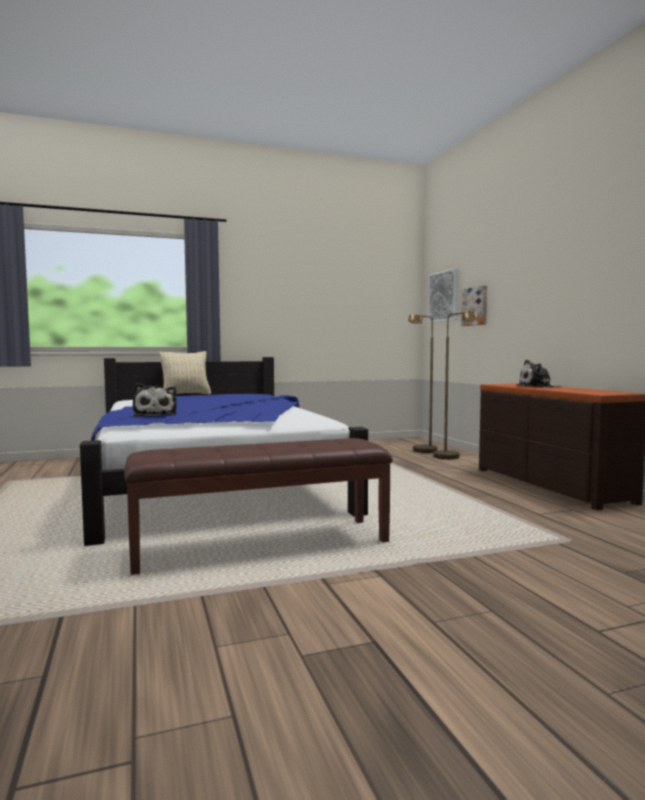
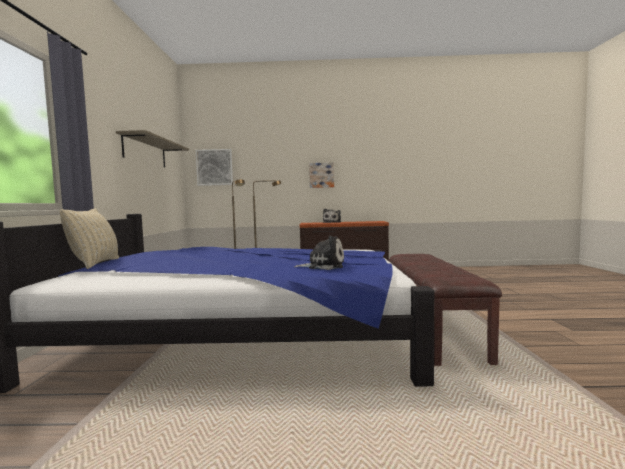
camera: 70 degrees left, 0 degrees up
picture [461,285,487,326] -> picture moved to [309,162,334,188]
none -> shelf [116,130,189,167]

